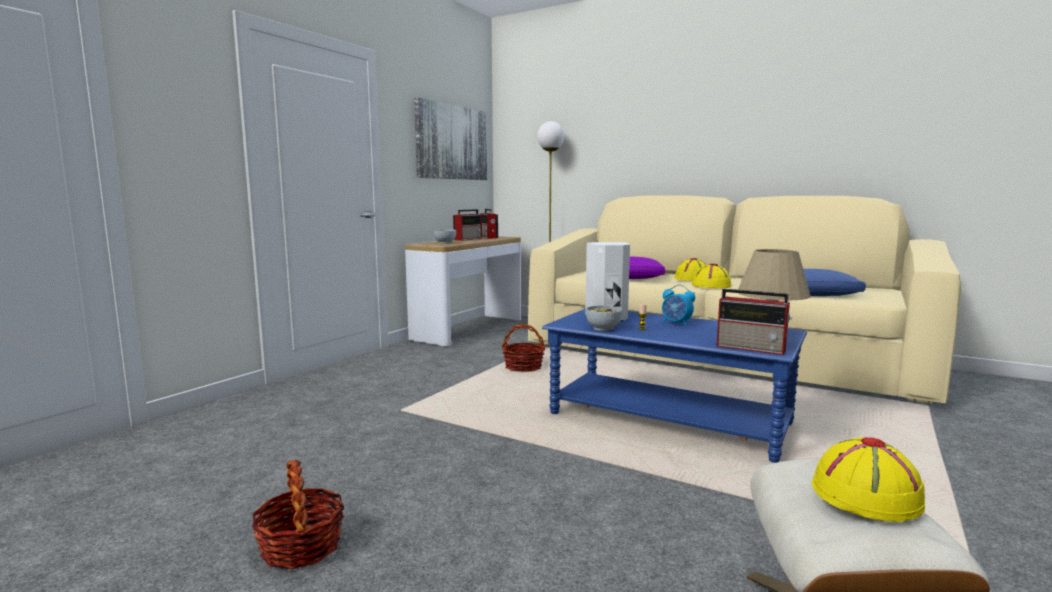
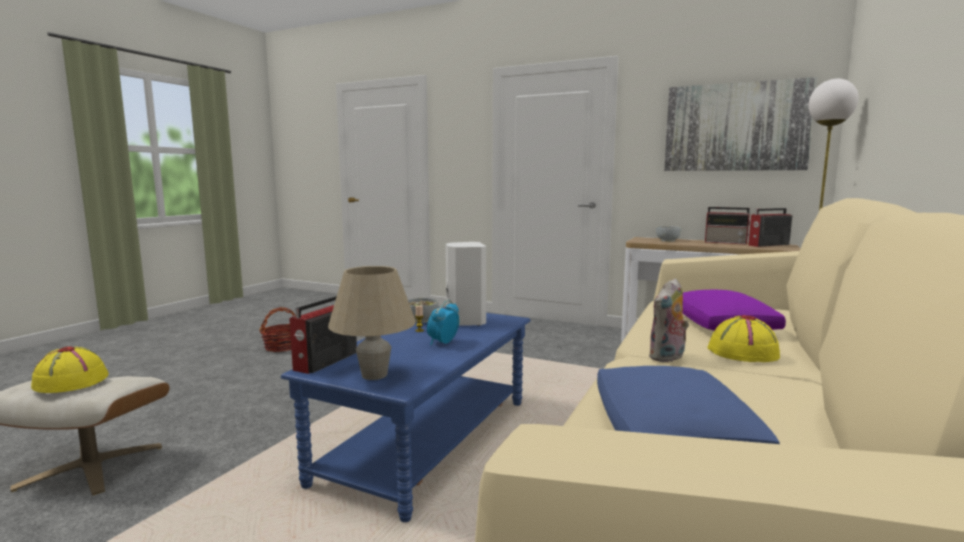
camera: 85 degrees right, 0 degrees up
basket [502,324,545,372] -> none
yellow hat [692,264,731,288] -> plush toy [648,278,689,362]

